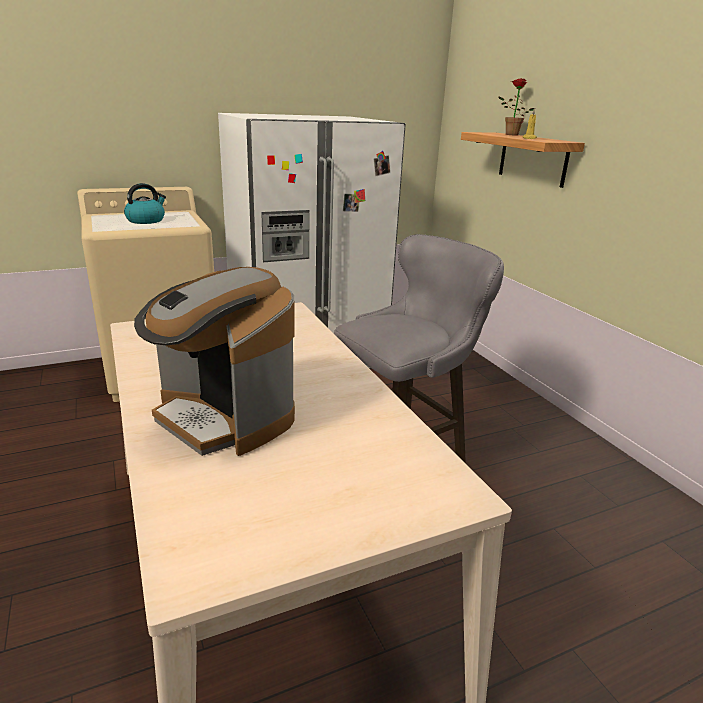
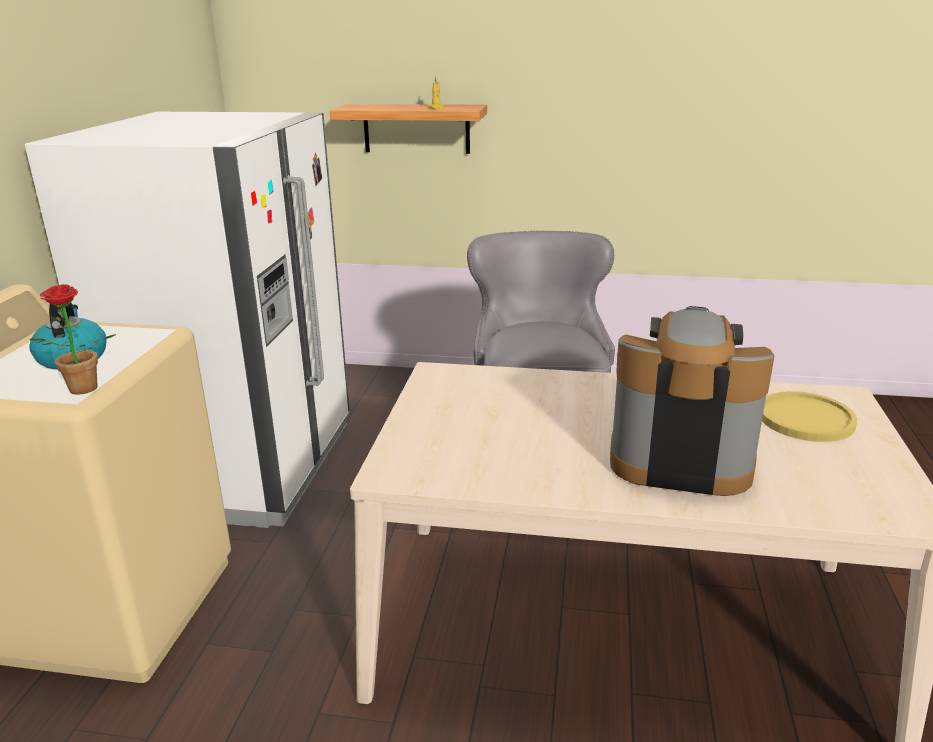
camera: 55 degrees left, 0 degrees up
coffee machine [134,267,295,456] -> coffee machine turned 150 degrees counterclockwise [610,306,774,496]
potted plant [498,79,535,135] -> potted plant moved to [30,284,116,395]
none -> yellow plate [762,391,857,442]

